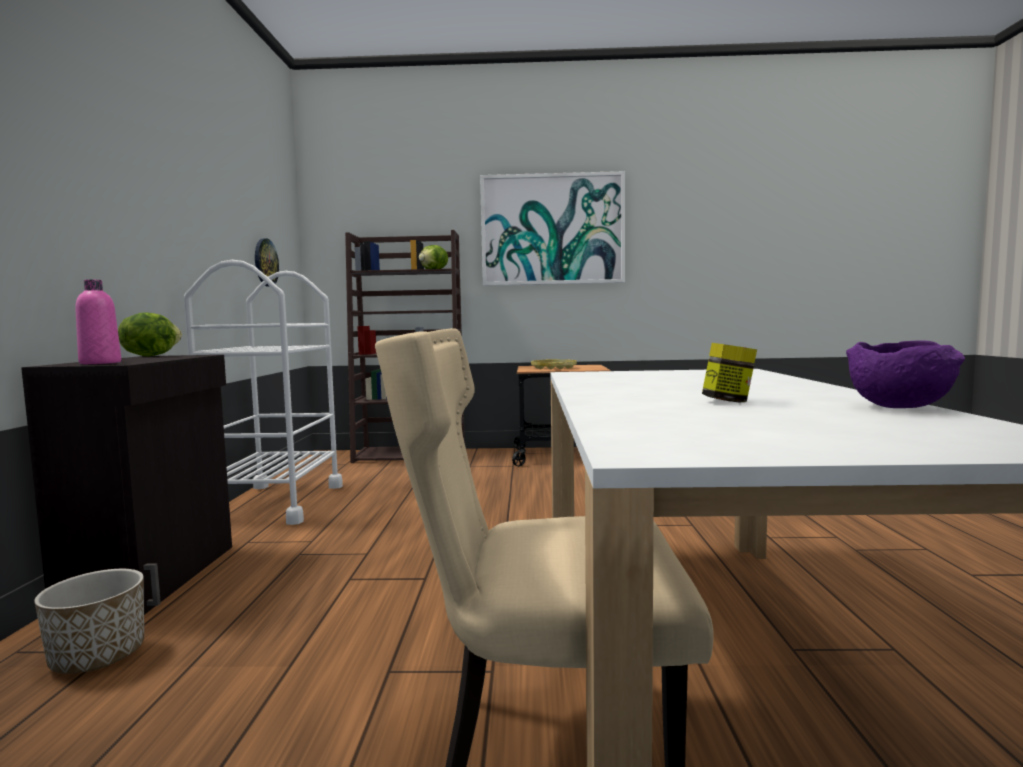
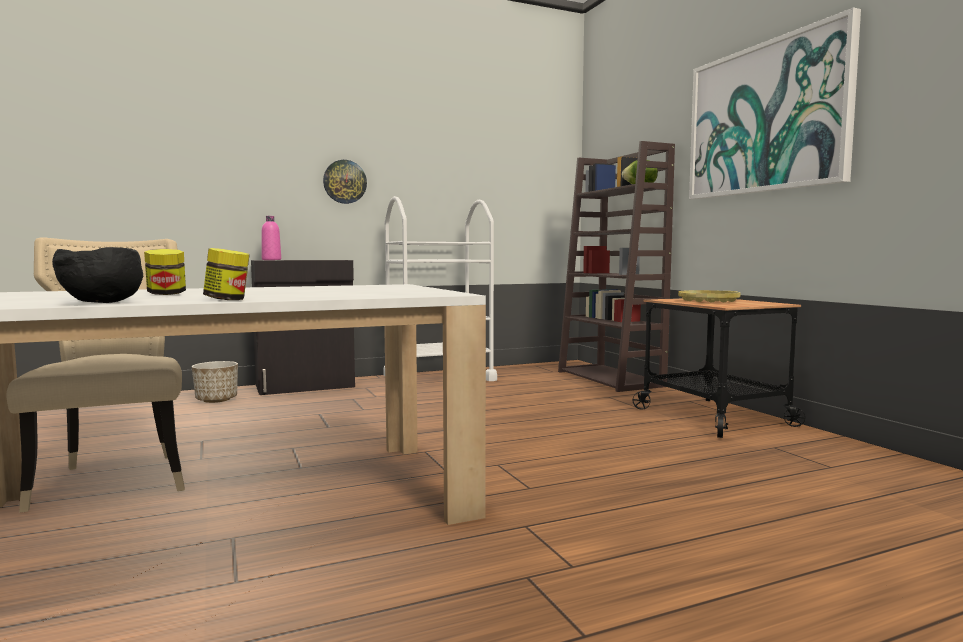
camera: 65 degrees right, 0 degrees up
lettuce [118,312,182,356] -> none
wall clock [255,238,279,287] -> wall clock moved to [323,160,367,204]
purple bowl [846,341,965,408] -> black bowl [52,247,143,303]
none -> jar [203,248,250,300]

